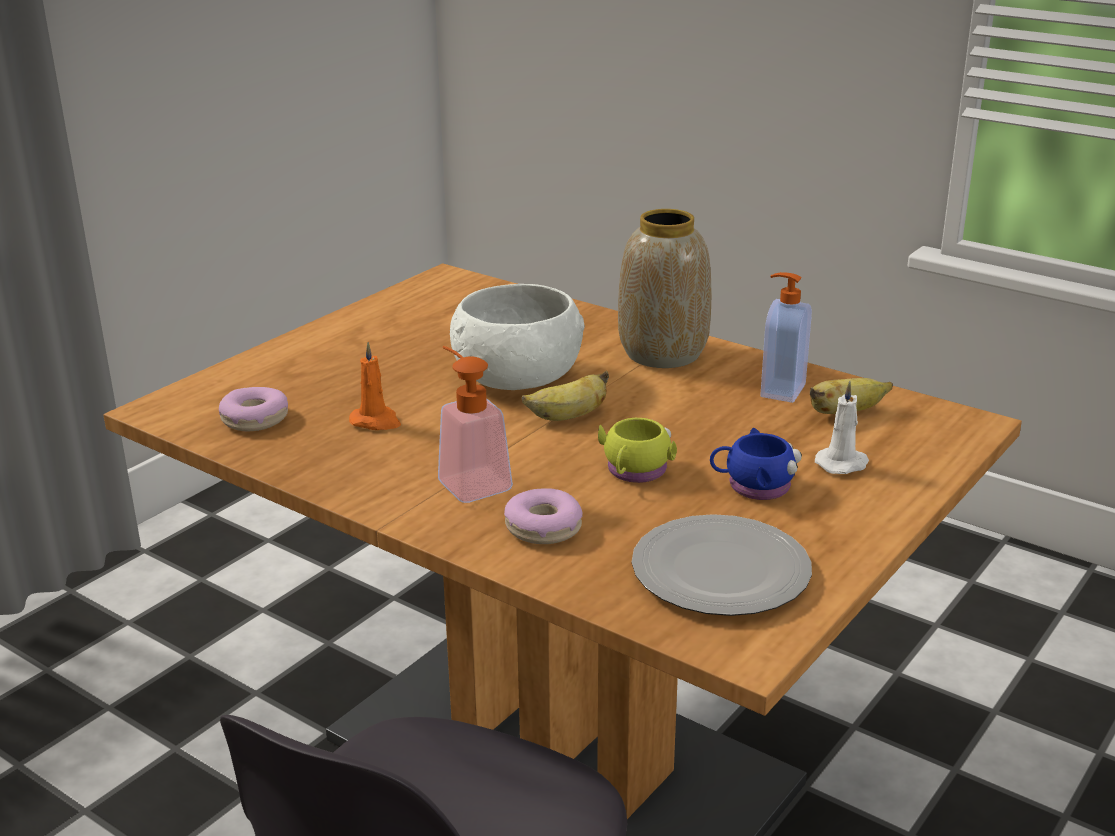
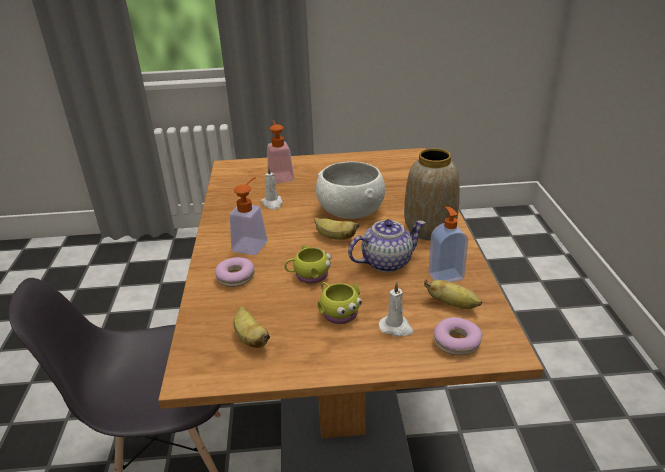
camera: 50 degrees right, 5 degrees up
donut [219,387,288,432] -> donut moved to [434,317,483,356]
orange candle [349,342,401,430] -> white candle [261,166,283,209]
plate [632,514,812,616] -> banana [233,306,270,348]
blue mug [710,428,802,500] -> yellow mug [318,282,362,324]
none -> soap dispenser [267,120,294,183]
none -> teapot [348,219,425,272]

